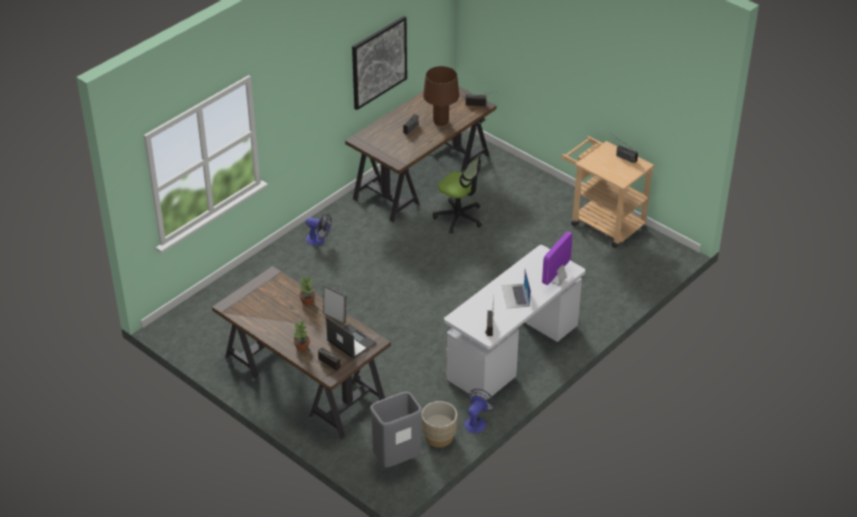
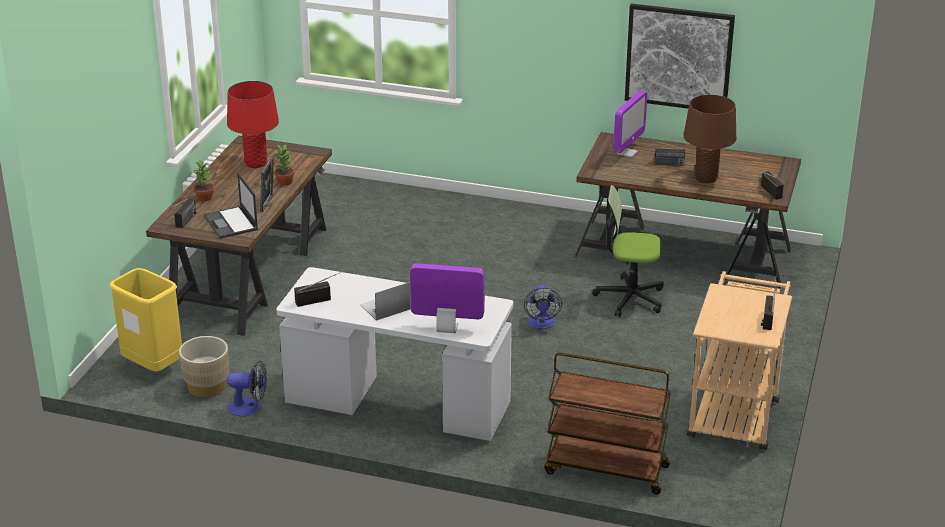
camera: 65 degrees right, 10 degrees down
fan [306,214,332,246] -> fan moved to [524,285,562,329]
laptop [326,317,376,359] -> laptop turned 135 degrees clockwise [204,172,258,239]
grey trash can [370,392,422,467] -> yellow trash can [109,268,182,372]
office chair [433,153,482,234] -> office chair turned 90 degrees clockwise [592,185,664,317]
none -> red table lamp [227,81,279,168]
none -> brown cart [544,352,671,494]
none -> monitor [613,90,647,158]

